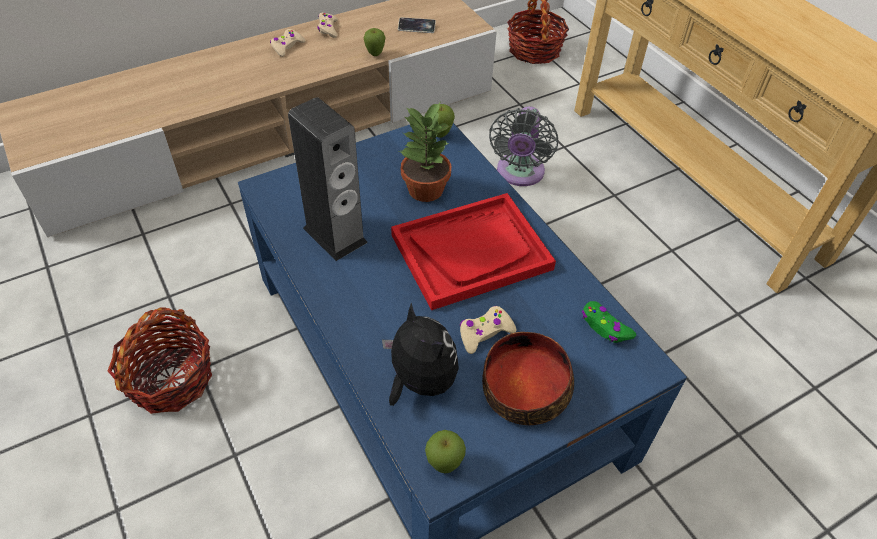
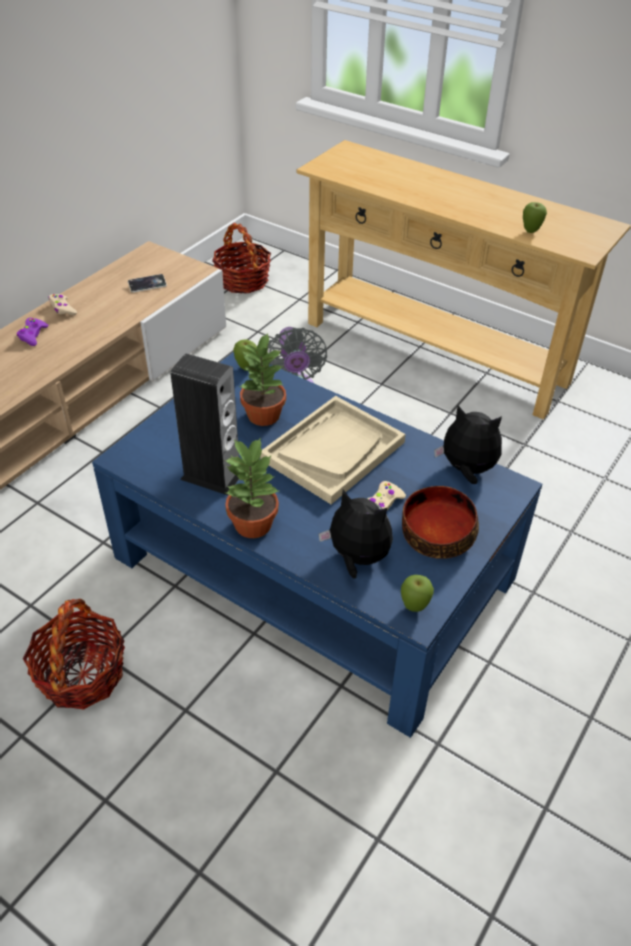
camera: 25 degrees left, 5 degrees down
beige game controller [270,29,305,57] -> purple game controller [17,318,49,346]
apple [364,28,386,56] -> apple moved to [523,202,547,233]
red tray [391,193,556,310] -> beige tray [260,396,406,504]
green game controller [582,301,636,343] -> plush toy [434,405,502,484]
none -> potted plant [225,437,279,538]

